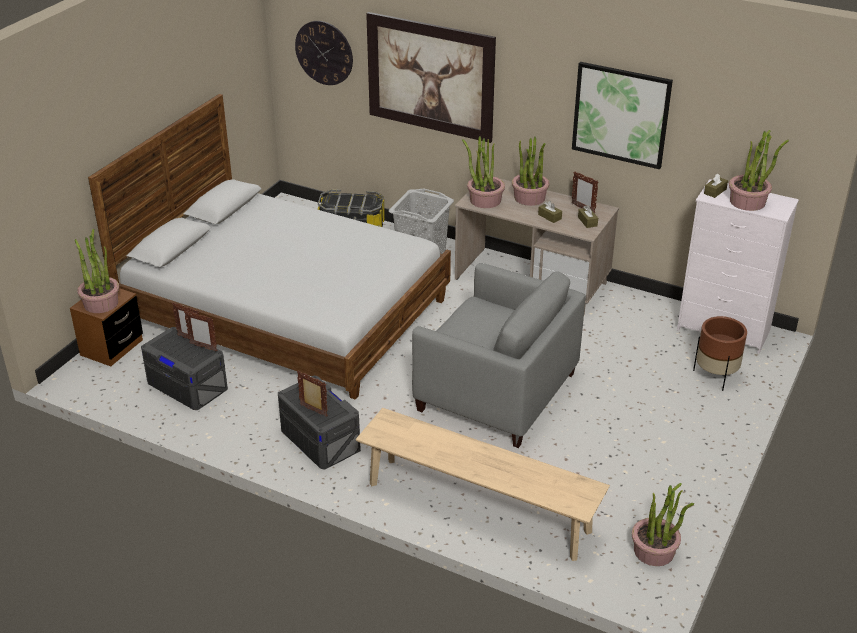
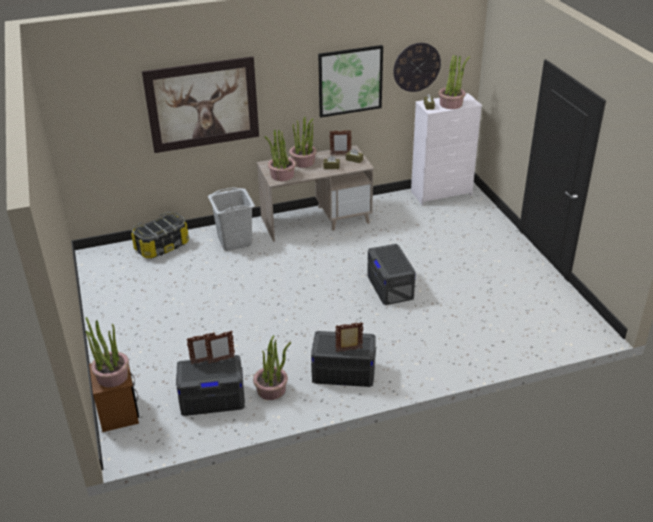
camera: 45 degrees left, 0 degrees up
bed [88,94,451,400] -> none
wall clock [295,21,353,85] -> wall clock moved to [393,43,441,92]
beige bench [356,408,610,561] -> none
grey armchair [412,263,585,448] -> grey storage box [367,244,416,305]
potted plant [632,483,694,566] -> potted plant moved to [253,335,291,400]
brown planter [693,316,747,391] -> none

